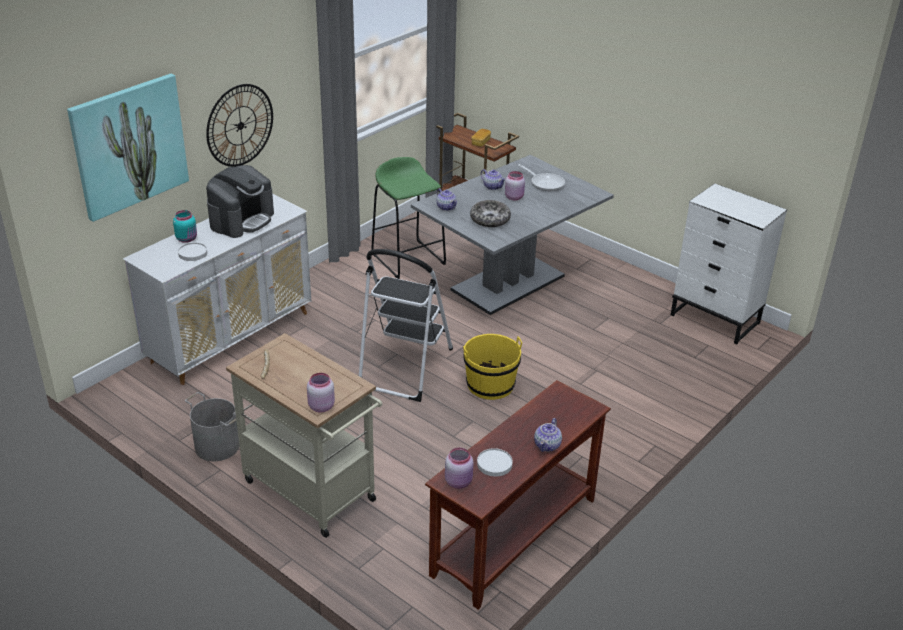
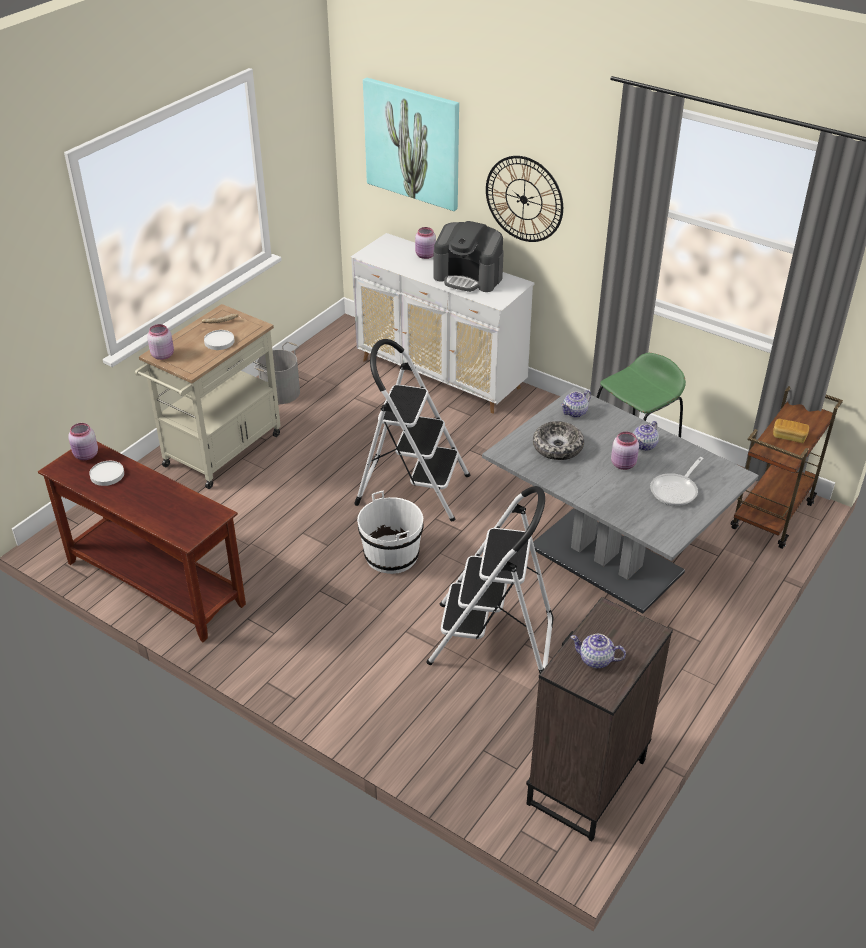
camera: 85 degrees right, 5 degrees up
turquoise jar [173,210,197,243] -> pink jar [415,227,436,259]
white plate [178,243,207,261] -> white plate moved to [204,330,235,350]
yellow bucket [463,334,522,400] -> white bucket [357,491,423,574]
teapot [534,418,562,452] -> teapot moved to [570,634,626,668]
white dresser [671,183,787,345] -> brown dresser [526,597,673,842]
none -> step ladder [426,486,554,673]

